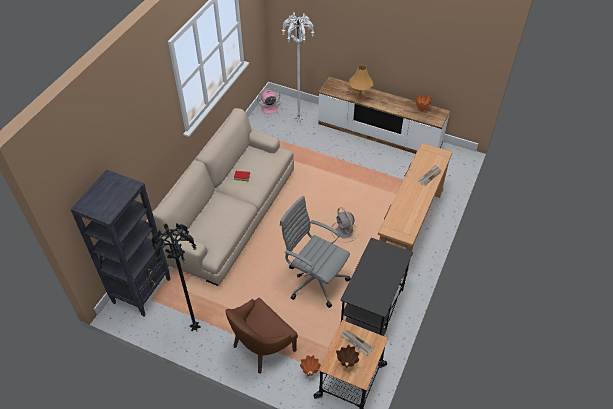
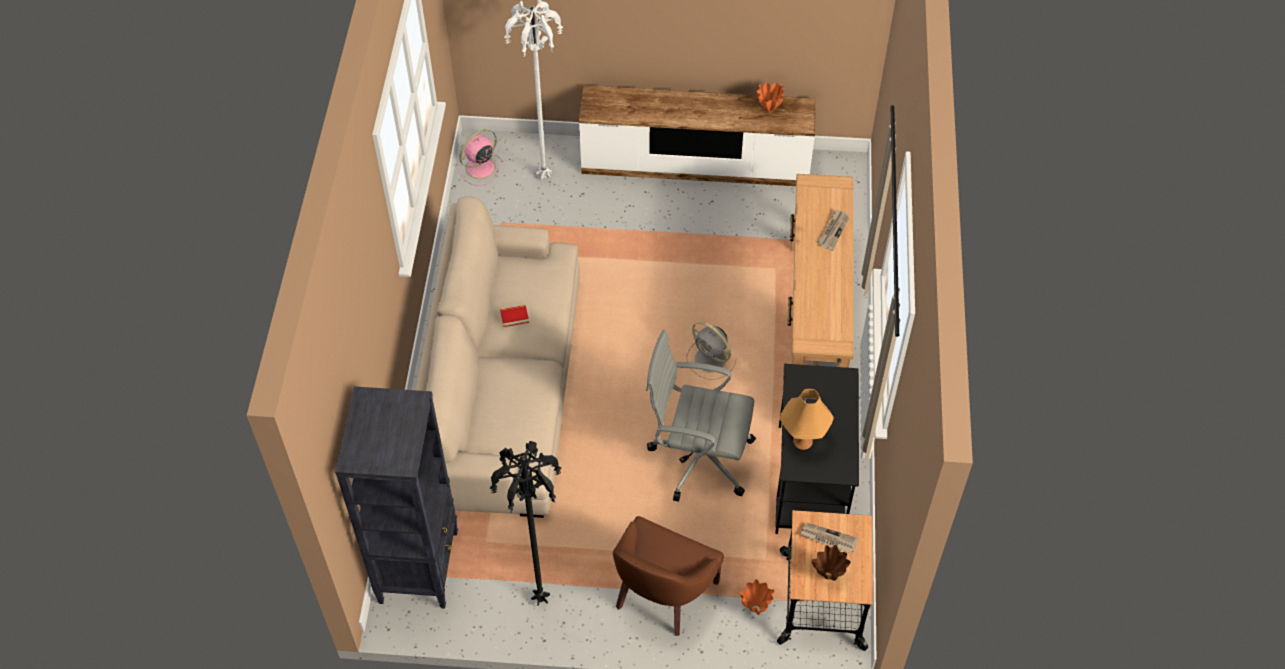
camera: 20 degrees left, 5 degrees up
orange table lamp [349,65,373,101] -> orange table lamp moved to [779,389,834,450]

